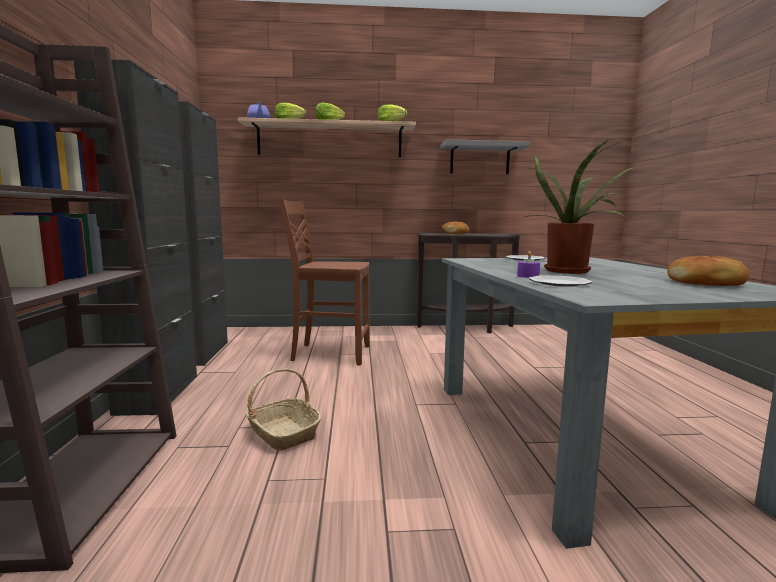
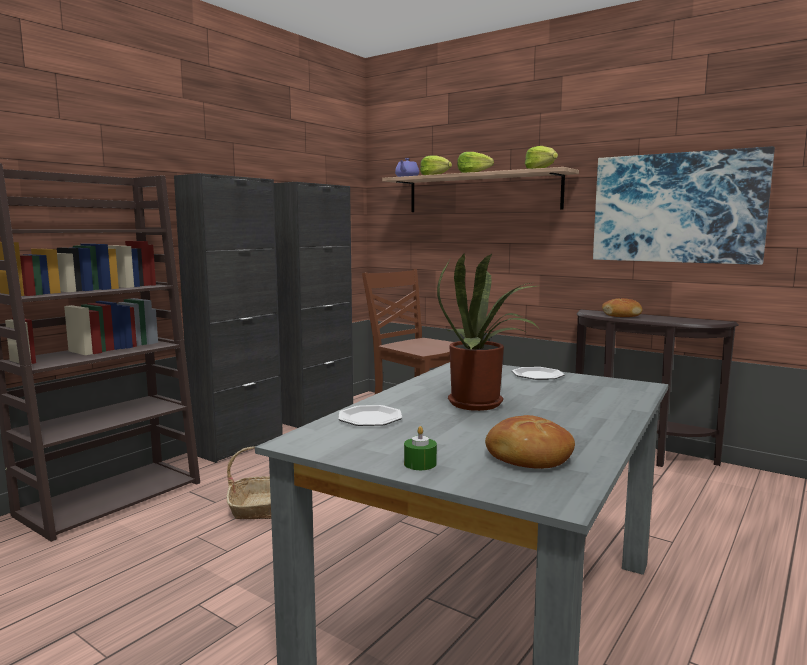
camera: 40 degrees right, 0 degrees up
grey shelf [440,139,530,174] -> picture [593,146,775,265]
purple candle [517,251,540,278] -> none
none -> green candle [404,426,437,470]

